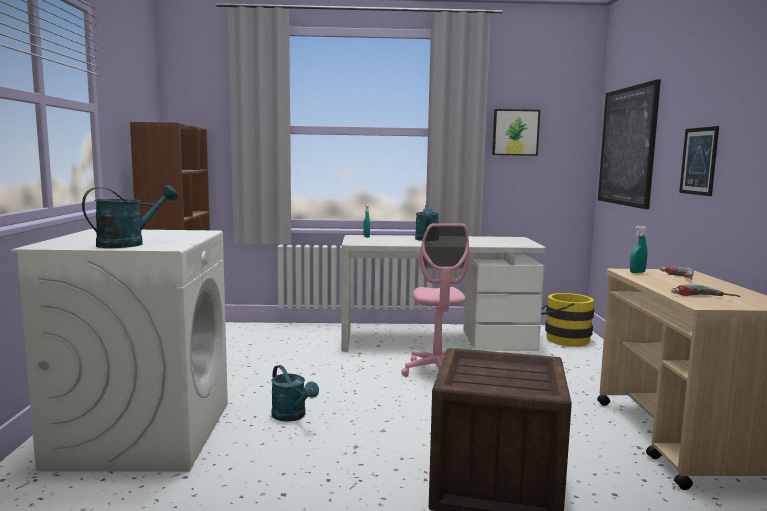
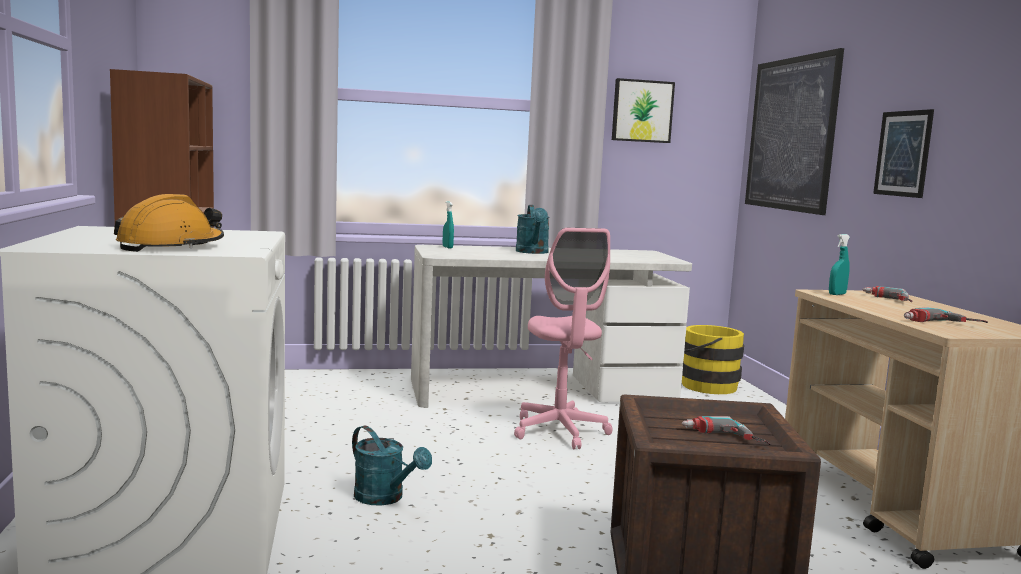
camera: 10 degrees left, 0 degrees up
turquoise watering can [82,185,178,248] -> orange hard hat [114,194,224,252]
none -> power drill [682,416,771,445]

